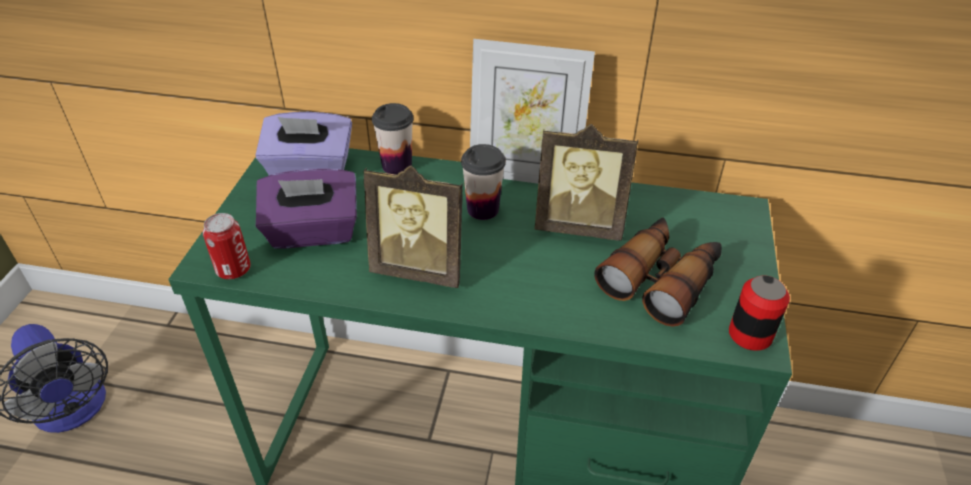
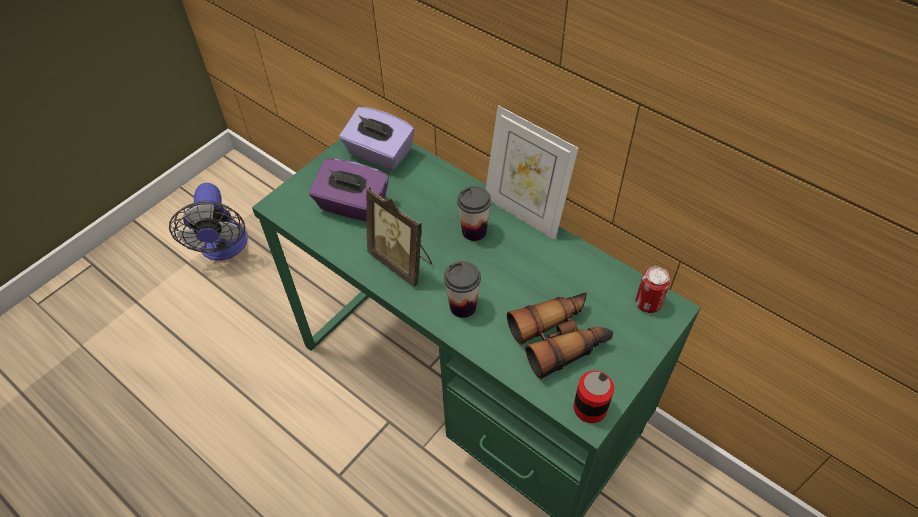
camera: 30 degrees right, 10 degrees up
can [203,213,251,279] -> can moved to [635,266,670,313]
cup [372,103,414,174] -> cup moved to [444,261,481,318]
picture frame [535,124,638,241] -> none

